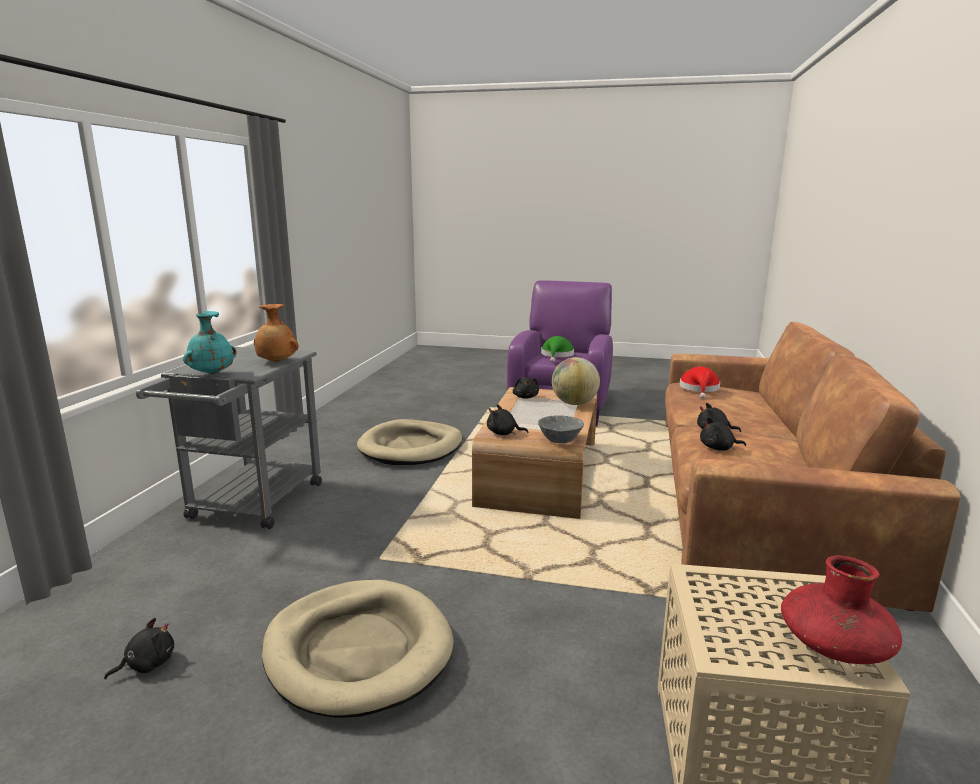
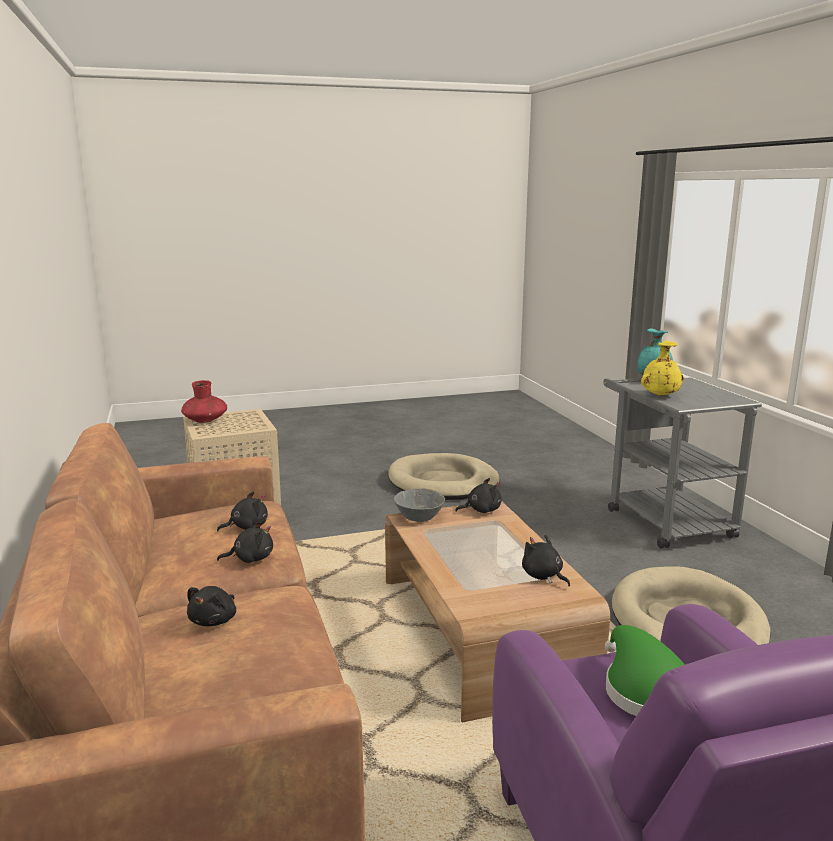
camera: 150 degrees right, 0 degrees up
black plush toy [104,618,174,679] -> black plush toy moved to [187,586,236,626]
brown vase [254,304,299,362] -> yellow vase [641,341,684,396]
globe [552,357,600,405] -> none
red hat [680,367,720,399] -> none

